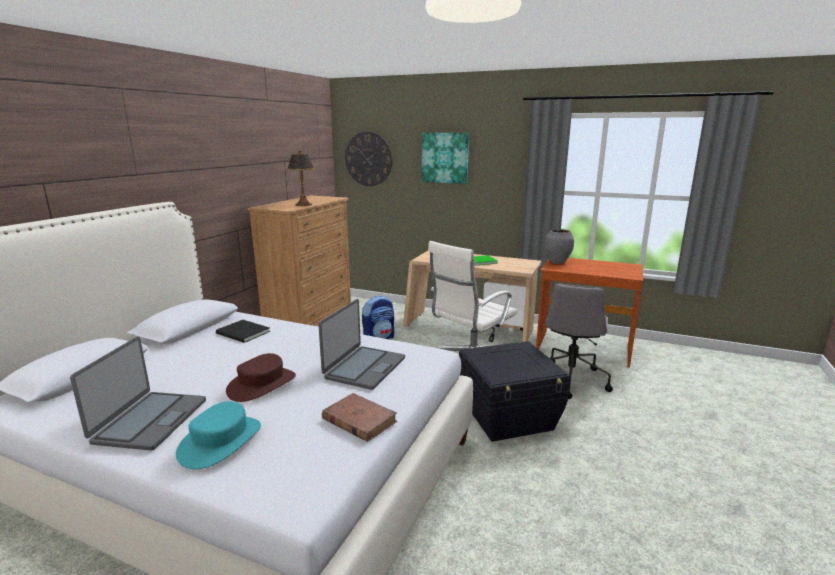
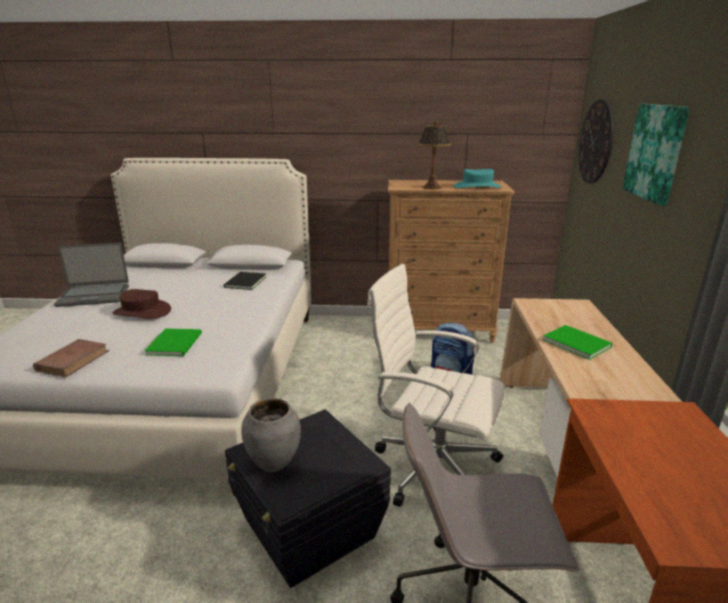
camera: 70 degrees right, 5 degrees up
turquoise hat [176,401,261,469] -> turquoise hat moved to [453,169,502,188]
laptop [318,299,405,390] -> green book [144,328,202,356]
grey vase [545,229,574,264] -> grey vase moved to [241,398,301,472]

